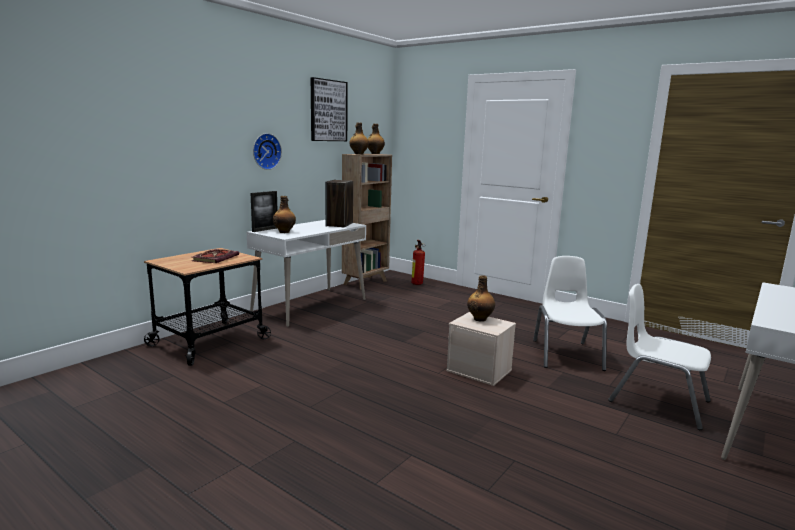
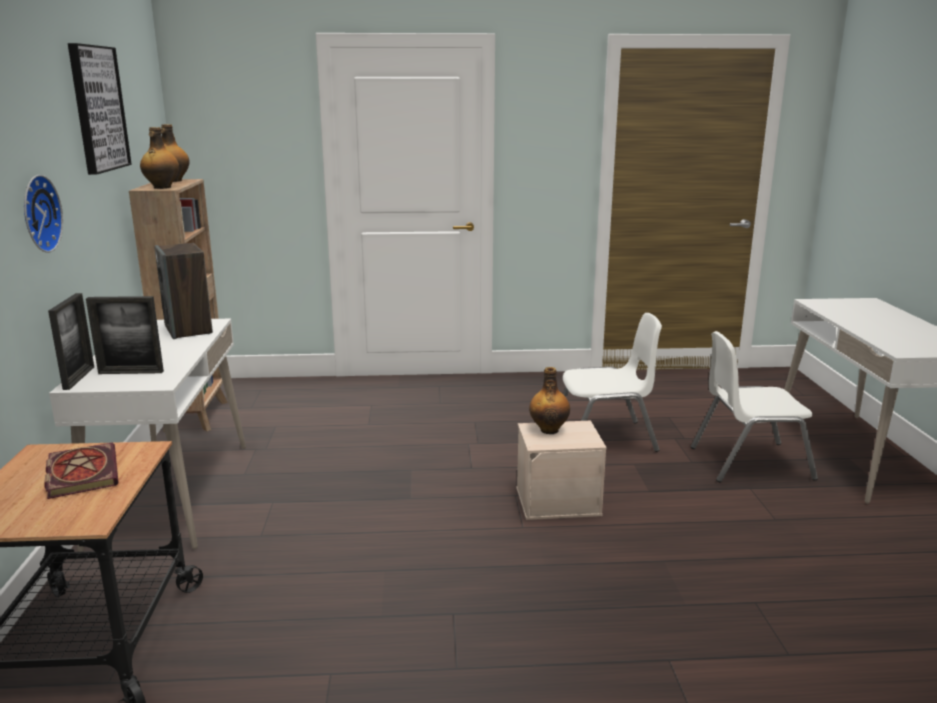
camera: 40 degrees left, 5 degrees up
bottle [273,196,296,233] -> picture frame [86,296,164,374]
fire extinguisher [411,240,425,285] -> none
white chair [533,256,607,371] -> white chair turned 120 degrees clockwise [563,313,662,452]

